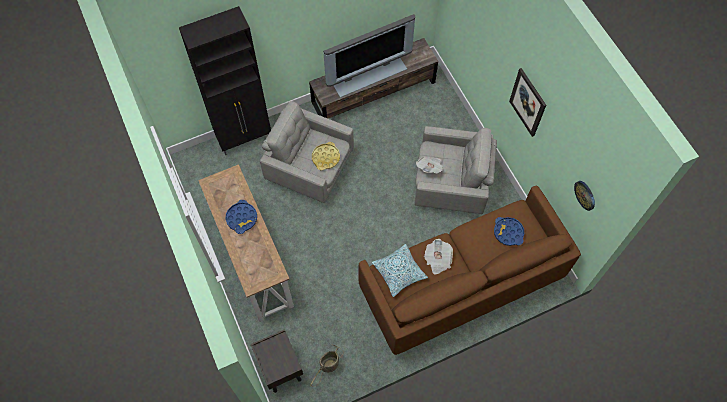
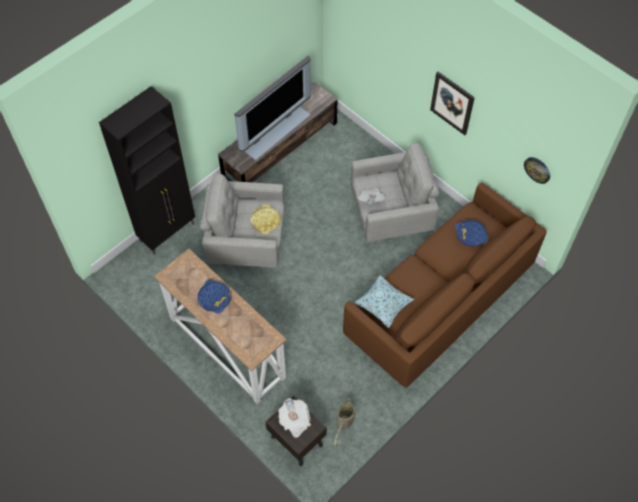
camera: 20 degrees left, 5 degrees down
newspaper [424,239,453,275] -> newspaper moved to [278,398,311,438]

